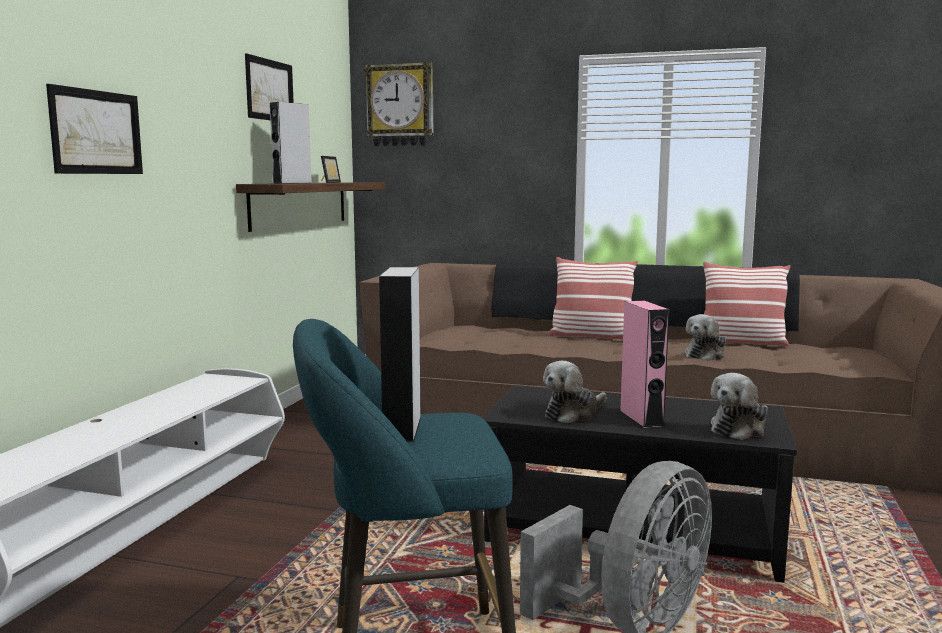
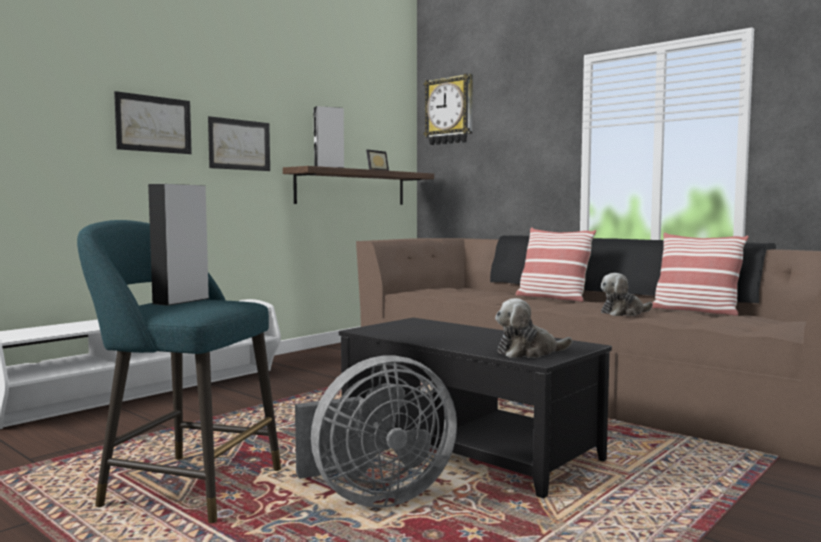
camera: 25 degrees right, 5 degrees down
picture [245,53,294,120] -> picture moved to [208,116,270,171]
plush toy [543,361,606,423] -> none
pink speaker [620,301,669,428] -> none

